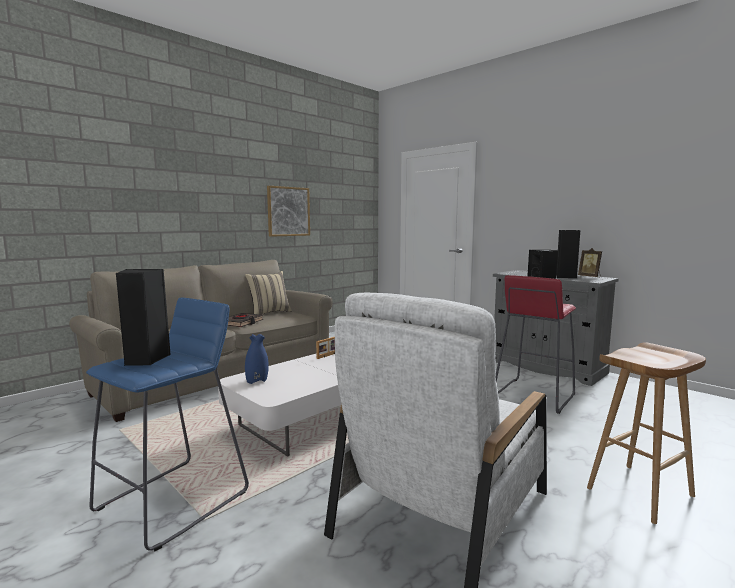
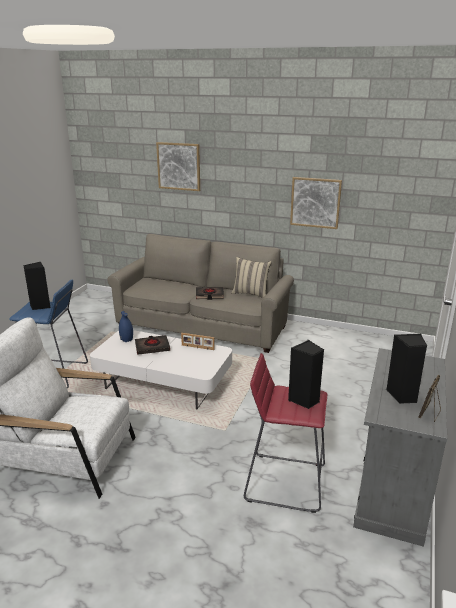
camera: 65 degrees right, 15 degrees up
brown stool [587,342,706,524] -> none
none -> black book [135,335,170,355]
none -> picture [156,142,200,191]

